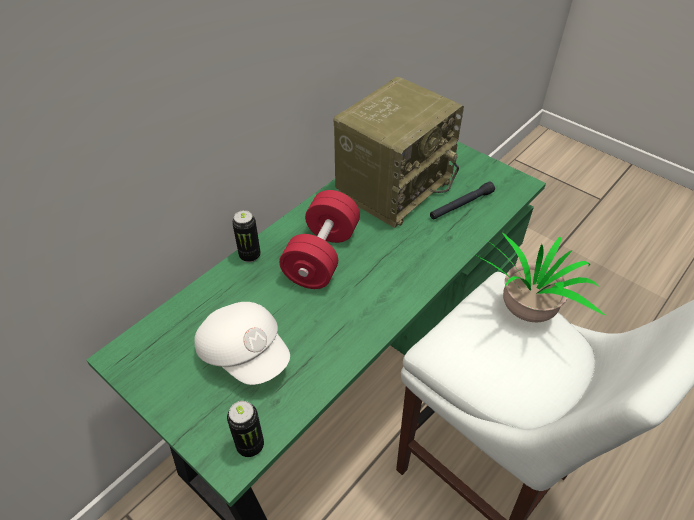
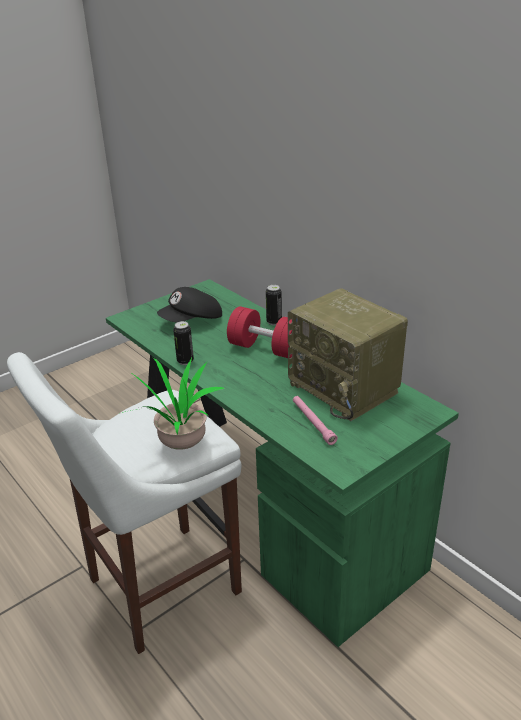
camera: 100 degrees right, 15 degrees down
white cap [194,302,290,385] -> black cap [157,287,222,322]
can [227,401,264,457] -> can moved to [173,321,194,365]
black flashlight [430,182,495,220] -> pink flashlight [293,396,338,445]

